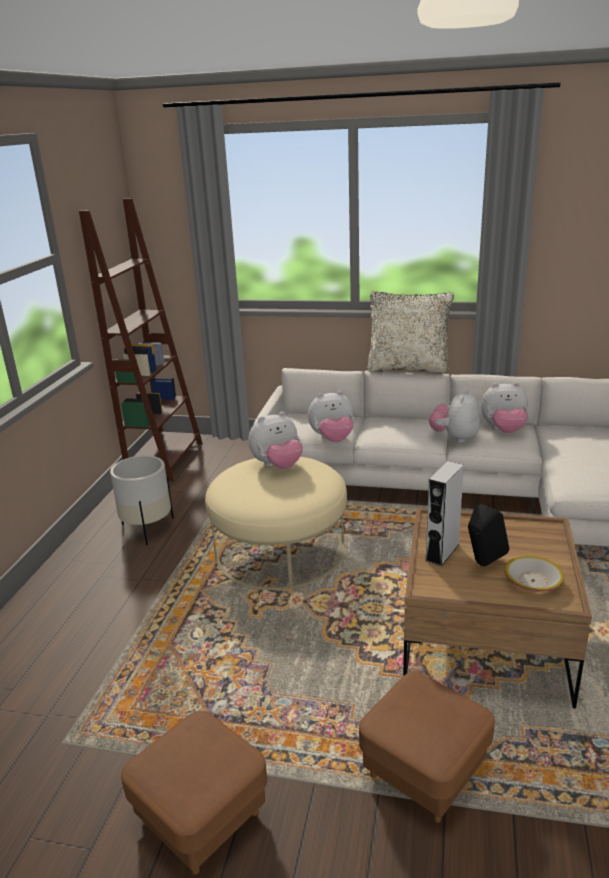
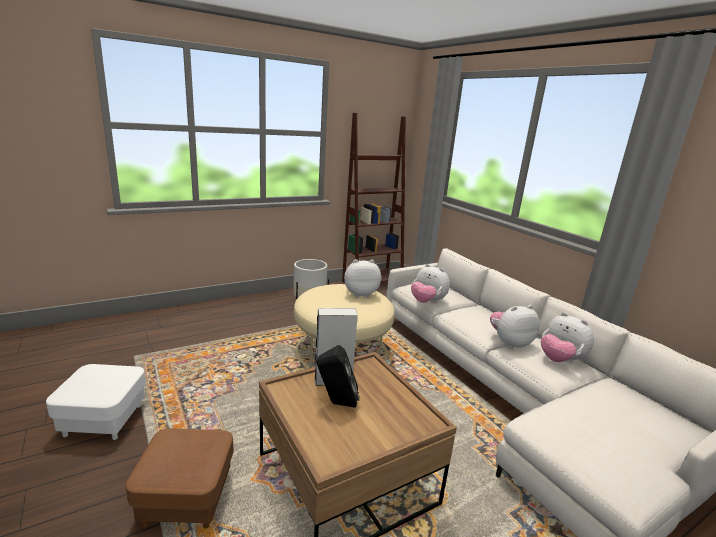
camera: 45 degrees right, 5 degrees down
brown ottoman [121,711,267,875] -> white ottoman [46,364,146,440]
plush toy [249,412,303,469] -> plush toy turned 150 degrees clockwise [344,259,381,297]
beige pillow [368,291,454,374] -> none
bowl [505,556,564,592] -> none

